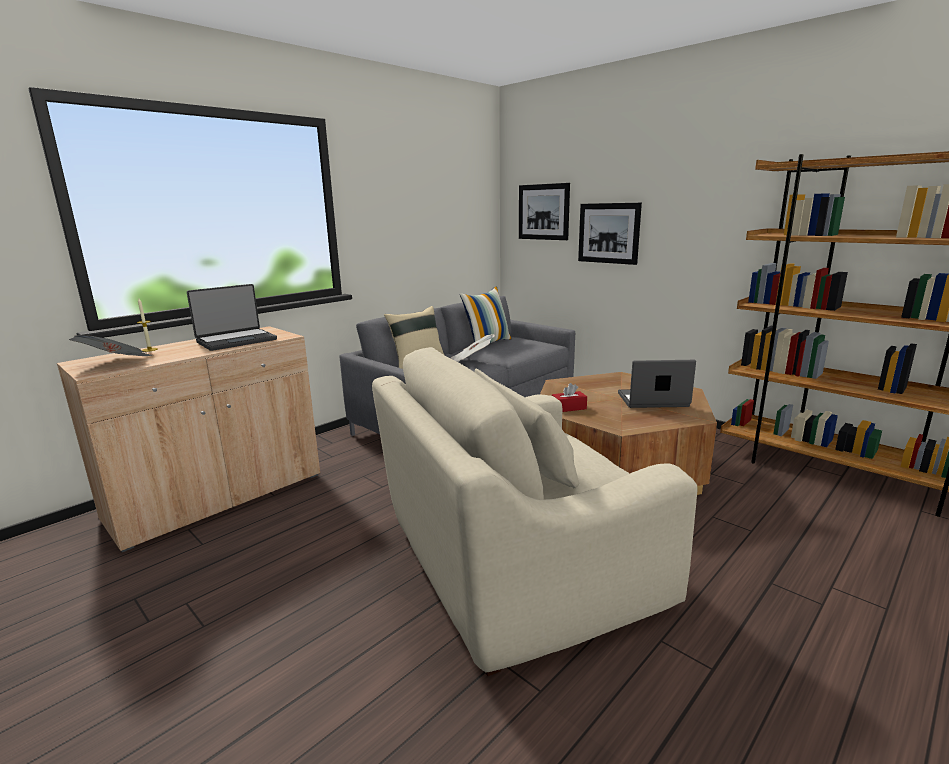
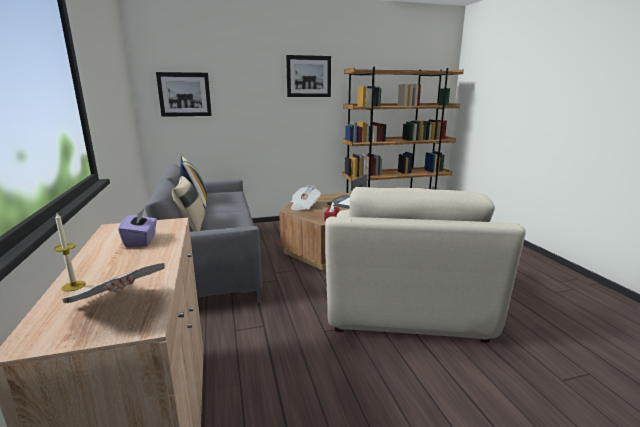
camera: 60 degrees left, 0 degrees up
laptop [187,284,277,351] -> purple tissue box [118,209,157,248]
newspaper [450,334,495,362] -> newspaper moved to [291,186,321,210]
picture [578,203,642,265] -> picture moved to [286,55,331,97]

